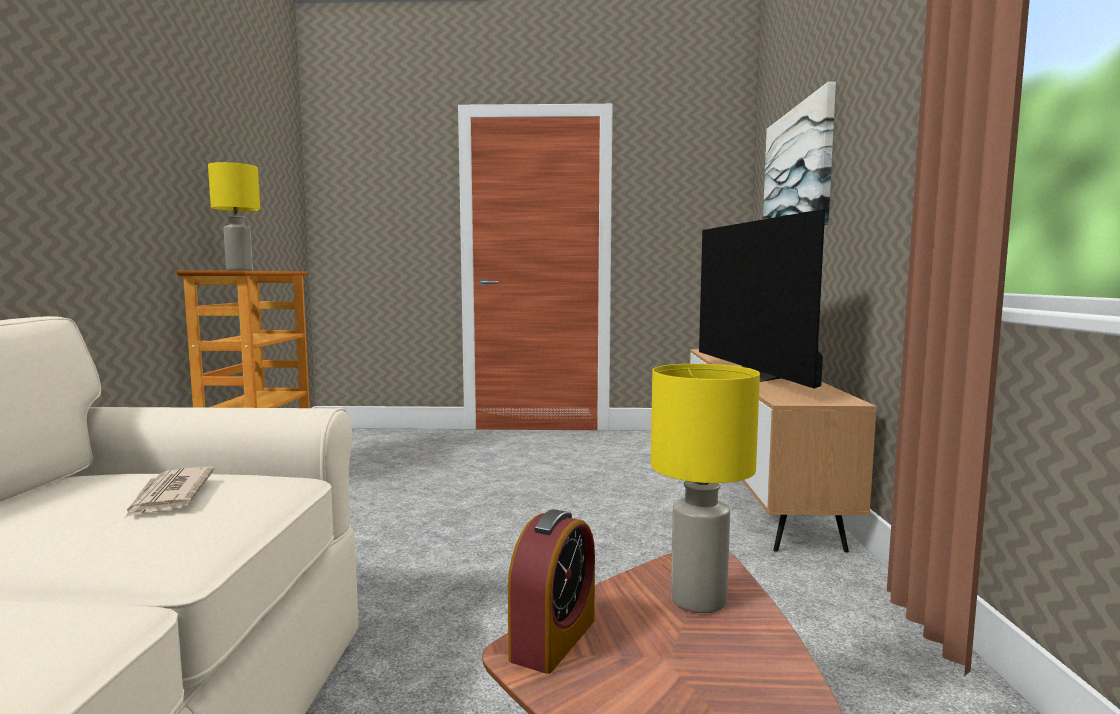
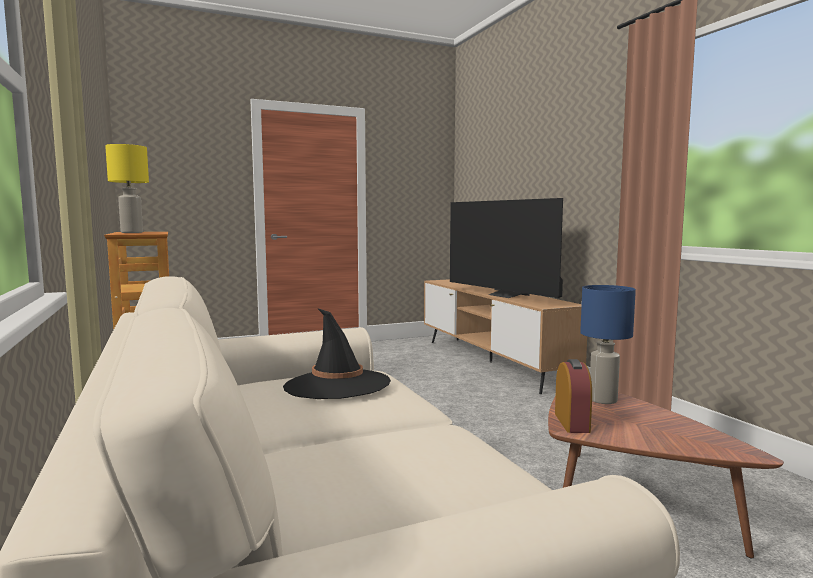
camera: 25 degrees left, 0 degrees up
newspaper [124,467,214,519] -> black hat [283,308,391,399]
yellow table lamp [651,364,760,613] -> blue table lamp [580,285,636,404]
picture [763,82,836,225] -> none

